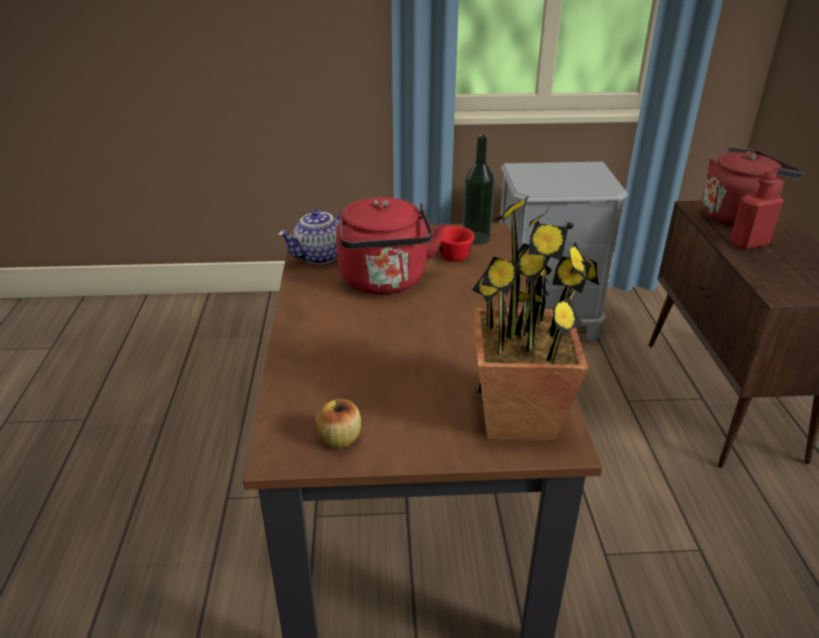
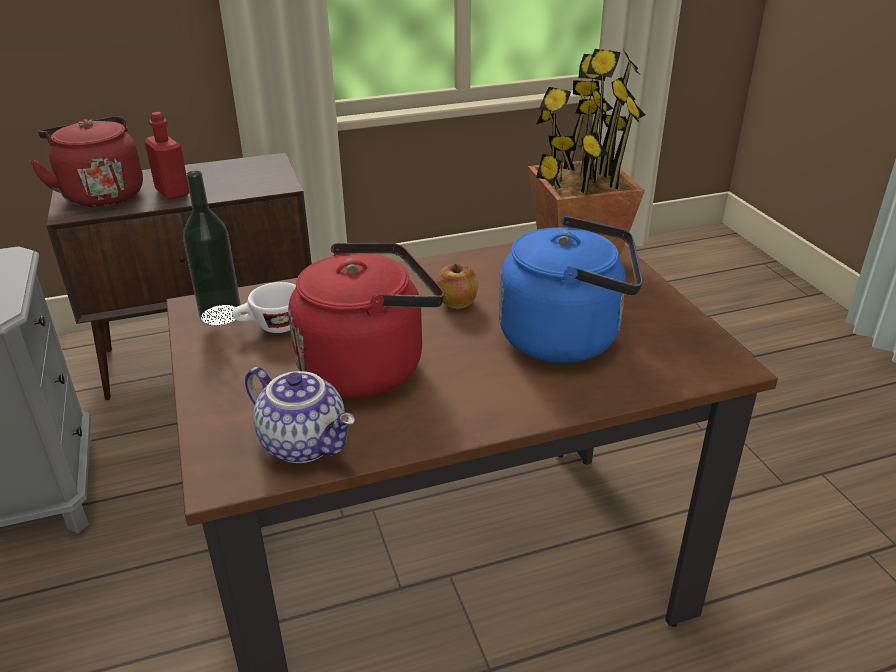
camera: 105 degrees left, 0 degrees up
apple [316,399,361,448] -> apple moved to [437,263,478,309]
red cup [438,226,475,261] -> white cup [232,282,296,333]
none -> blue kettle [499,216,642,363]

